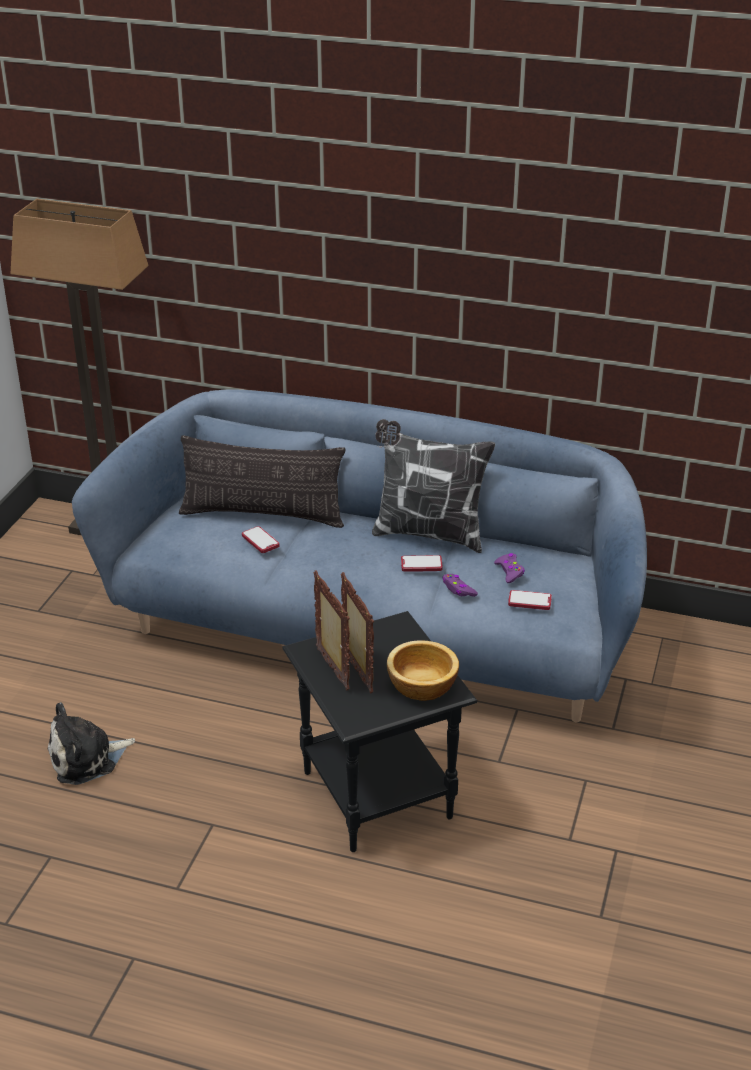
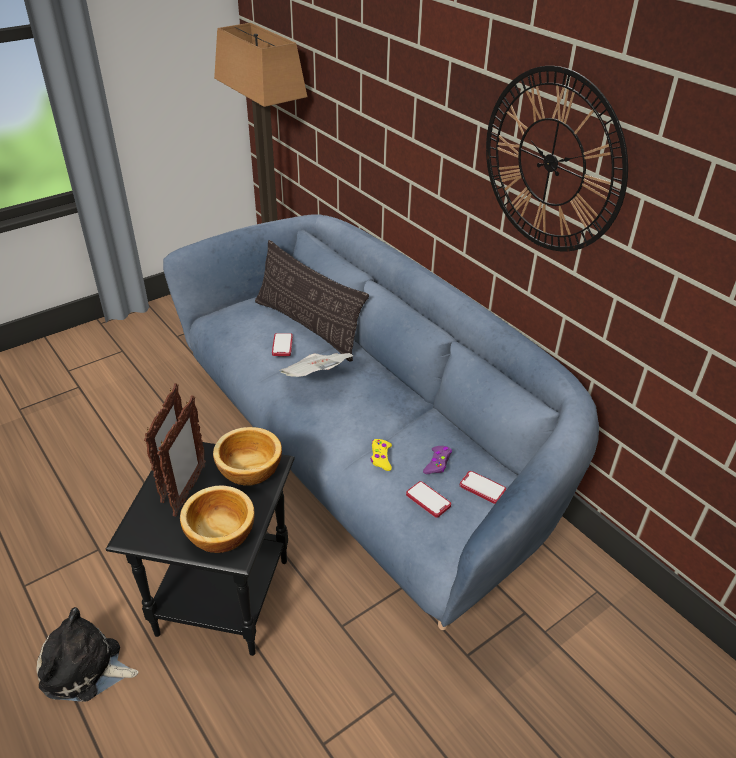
camera: 35 degrees right, 5 degrees up
plush toy [48,702,135,785] -> plush toy moved to [36,607,138,702]
pillow [372,419,495,553] -> none
phone [401,555,442,572] -> phone moved to [460,471,506,504]
purple game controller [442,574,478,597] -> yellow game controller [371,439,392,471]
none -> bowl [213,427,282,486]
none -> newspaper [281,353,354,377]
none -> wall clock [486,66,628,251]

